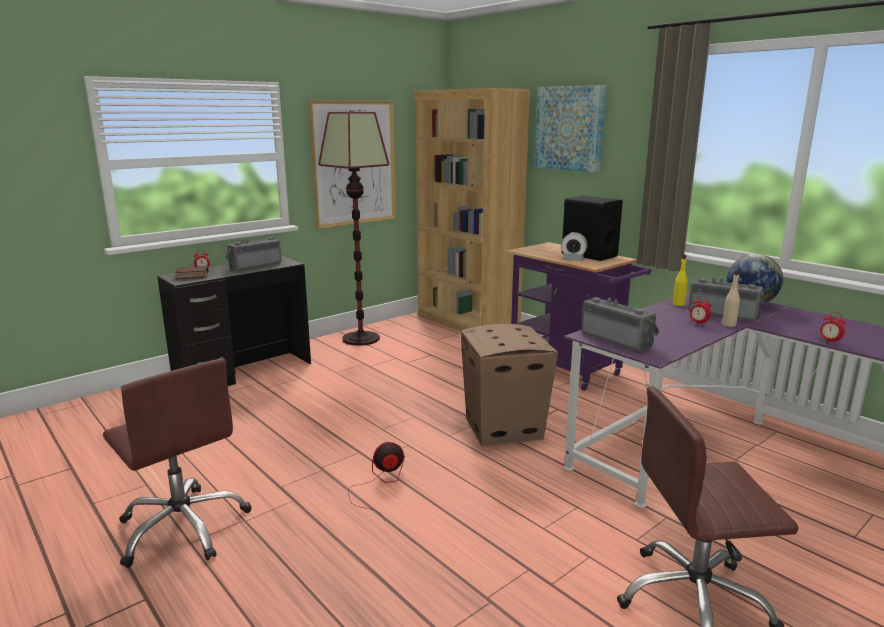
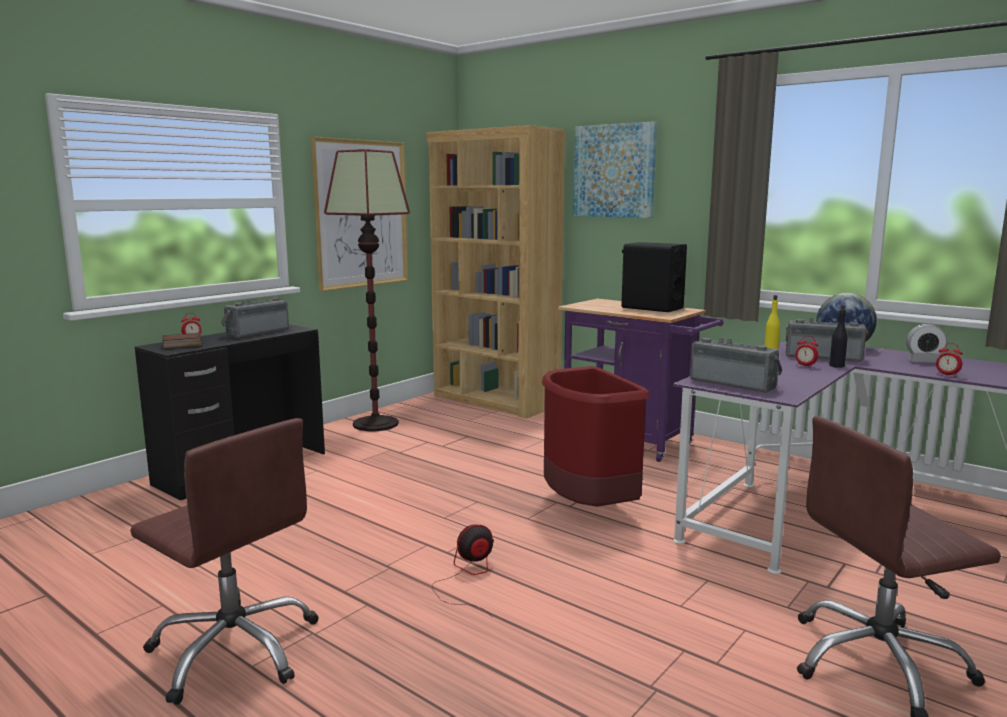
camera: 10 degrees left, 5 degrees down
cardboard box [461,324,558,446] -> red trash can [542,366,650,507]
alarm clock [561,232,587,261] -> alarm clock moved to [906,324,947,363]
beige bottle [722,270,740,327] -> black bottle [829,305,848,368]

